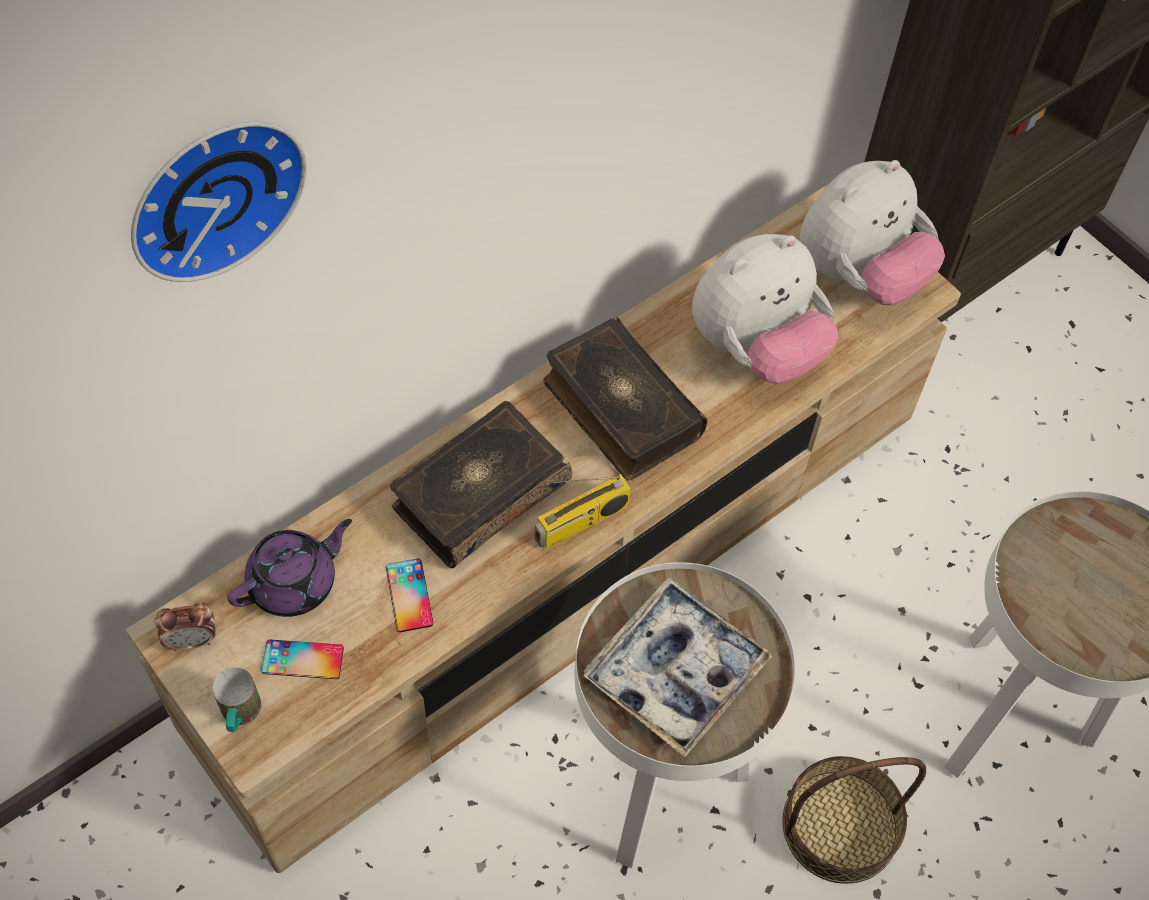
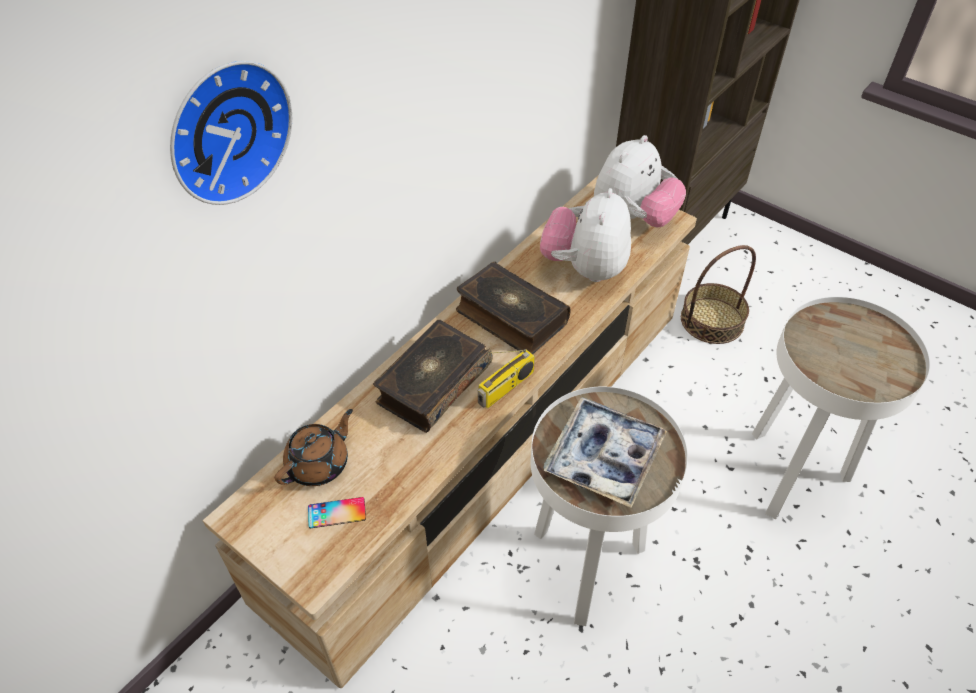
camera: 10 degrees left, 10 degrees down
alarm clock [154,603,215,651] -> none
mug [213,667,262,732] -> none
purple teapot [227,519,352,617] -> brown teapot [275,409,353,486]
phone [386,558,433,632] -> none
plush toy [692,234,838,384] -> plush toy turned 150 degrees clockwise [540,188,631,282]
basket [782,756,926,884] -> basket moved to [681,245,756,344]

